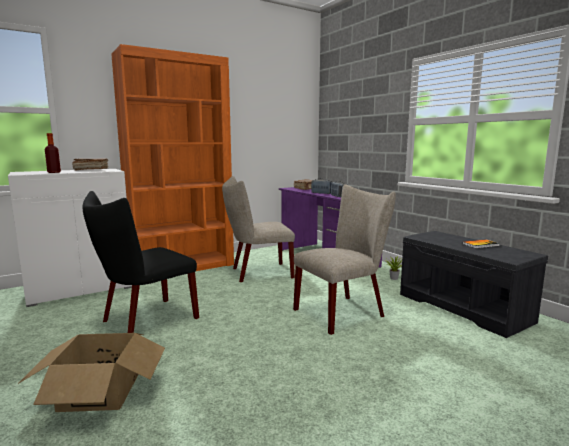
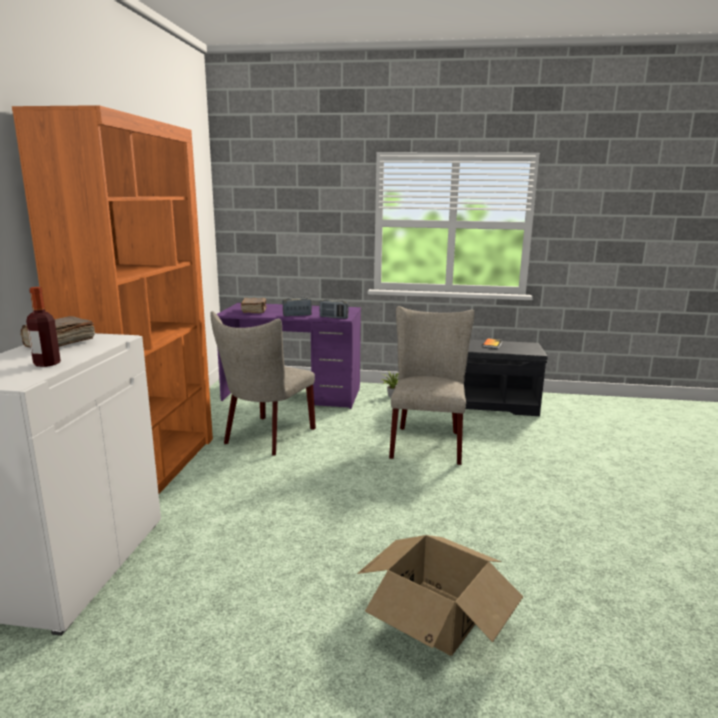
camera: 50 degrees left, 5 degrees up
black chair [83,191,199,333] -> none

